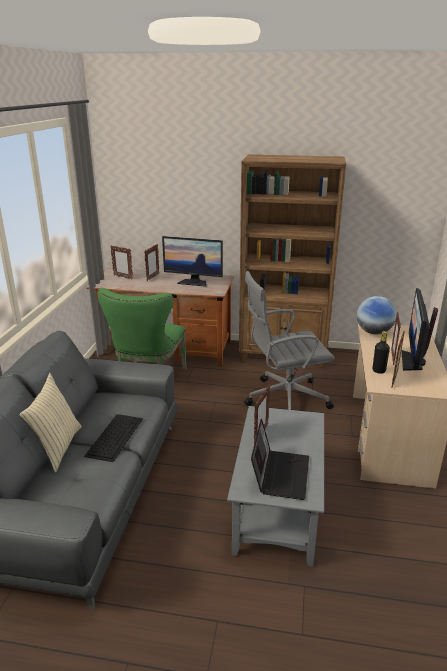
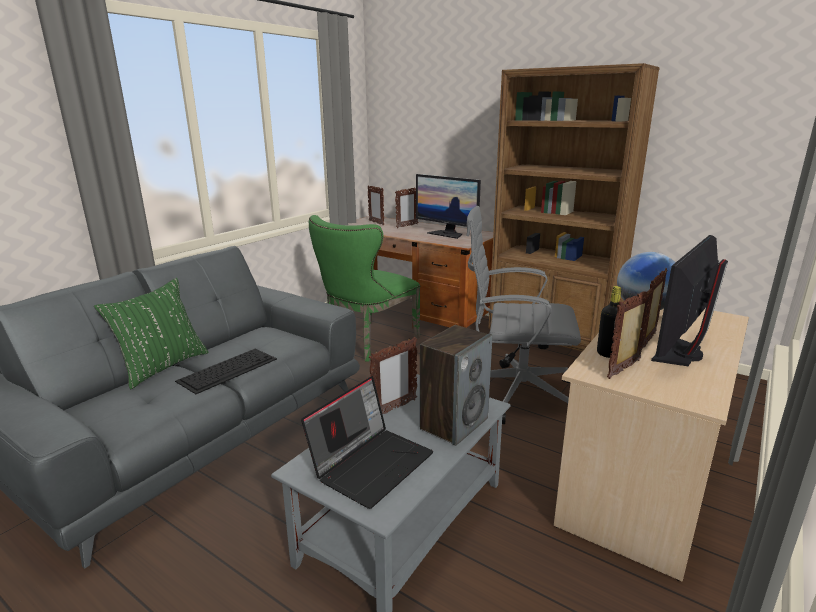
camera: 25 degrees right, 5 degrees down
beige pillow [19,373,82,472] -> green pillow [94,278,209,389]
none -> speaker [420,325,493,446]

